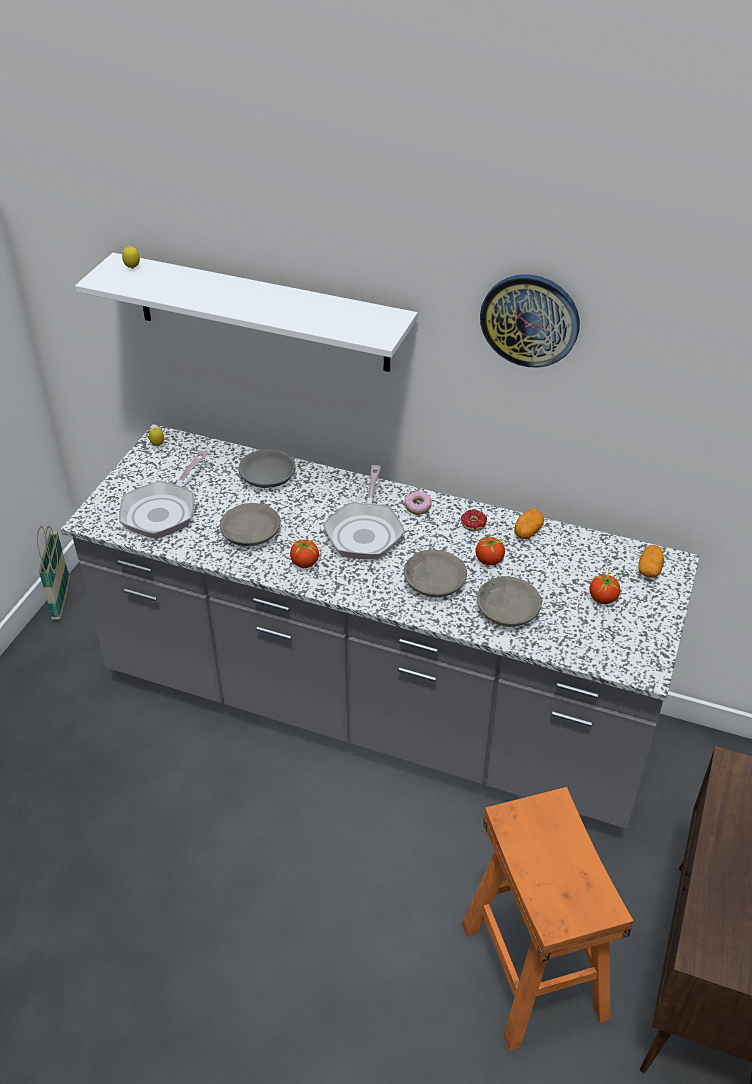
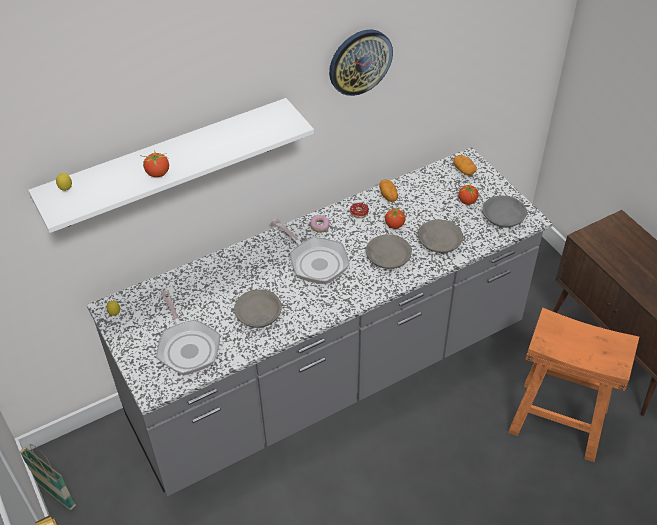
camera: 50 degrees left, 5 degrees up
grey bowl [238,449,295,488] -> grey bowl moved to [483,196,527,228]
tomato [288,535,319,568] -> tomato moved to [140,150,169,177]

